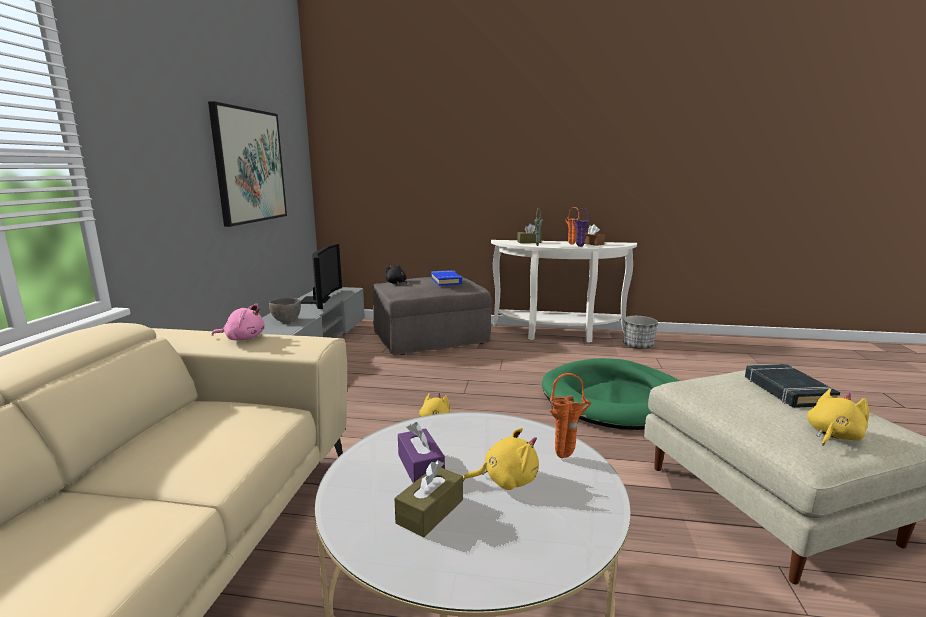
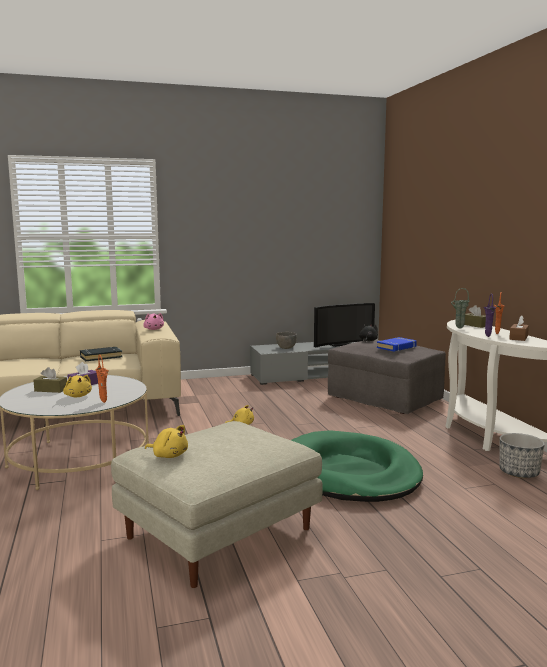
camera: 65 degrees right, 5 degrees down
picture [208,101,287,227] -> none
black book [745,364,840,408] -> black book moved to [80,347,122,362]

